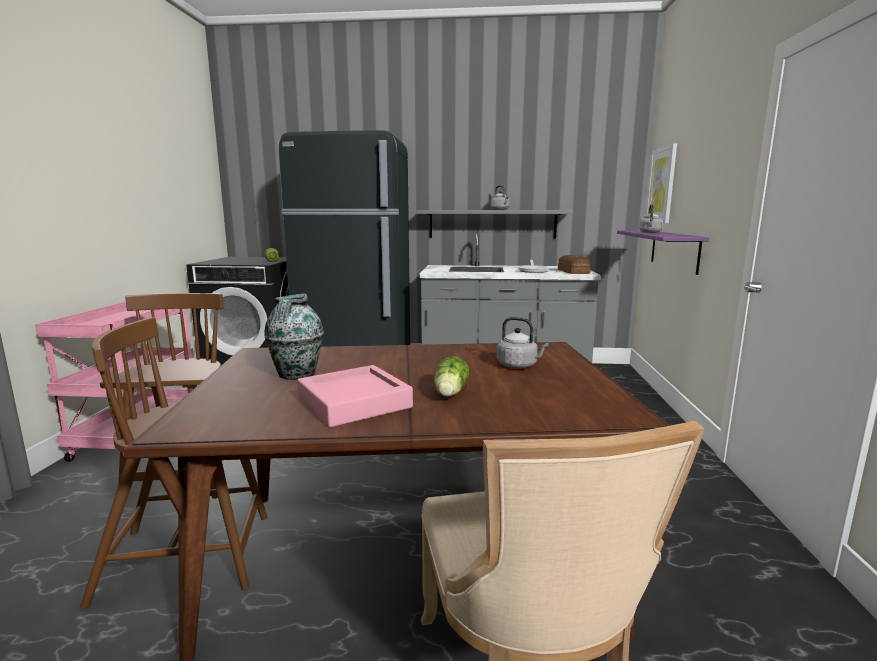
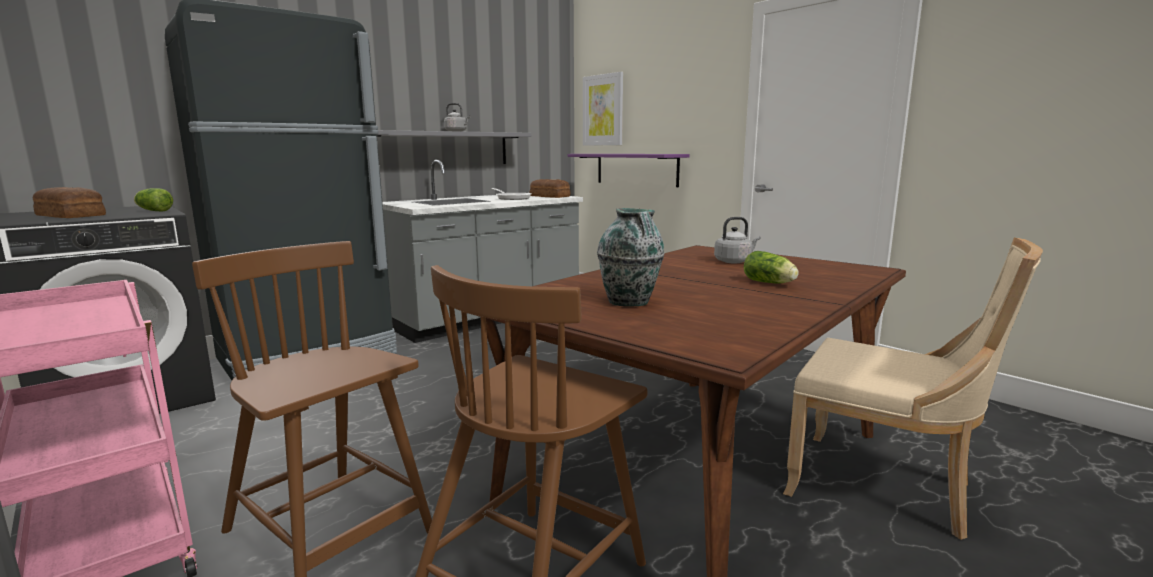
camera: 45 degrees left, 0 degrees up
pink tray [297,365,413,427] -> none
grey kettle [639,204,663,233] -> none
none -> bread [33,187,106,218]

